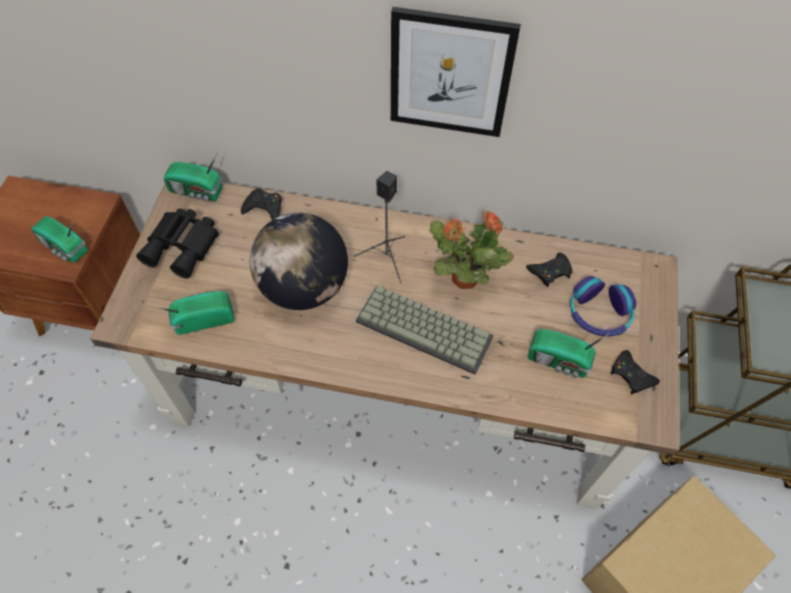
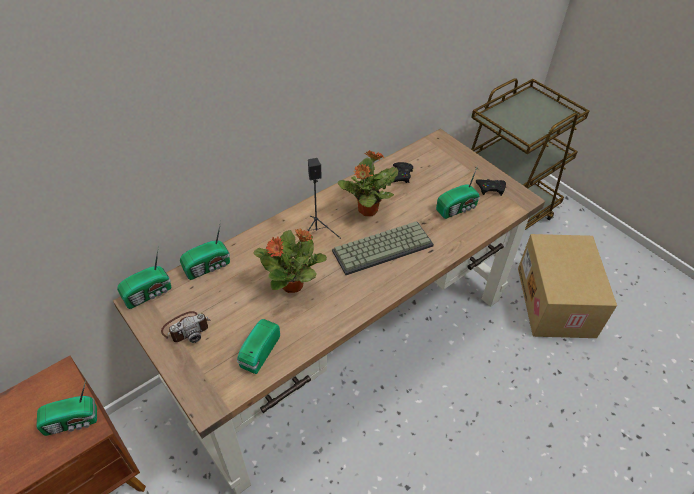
camera: 50 degrees left, 10 degrees down
black binoculars [136,208,219,279] -> camera [161,311,211,343]
black game controller [241,188,282,220] -> radio [180,221,230,280]
globe [250,213,348,310] -> potted plant [253,228,327,293]
picture [391,7,521,137] -> none
headphones [570,276,636,337] -> none

